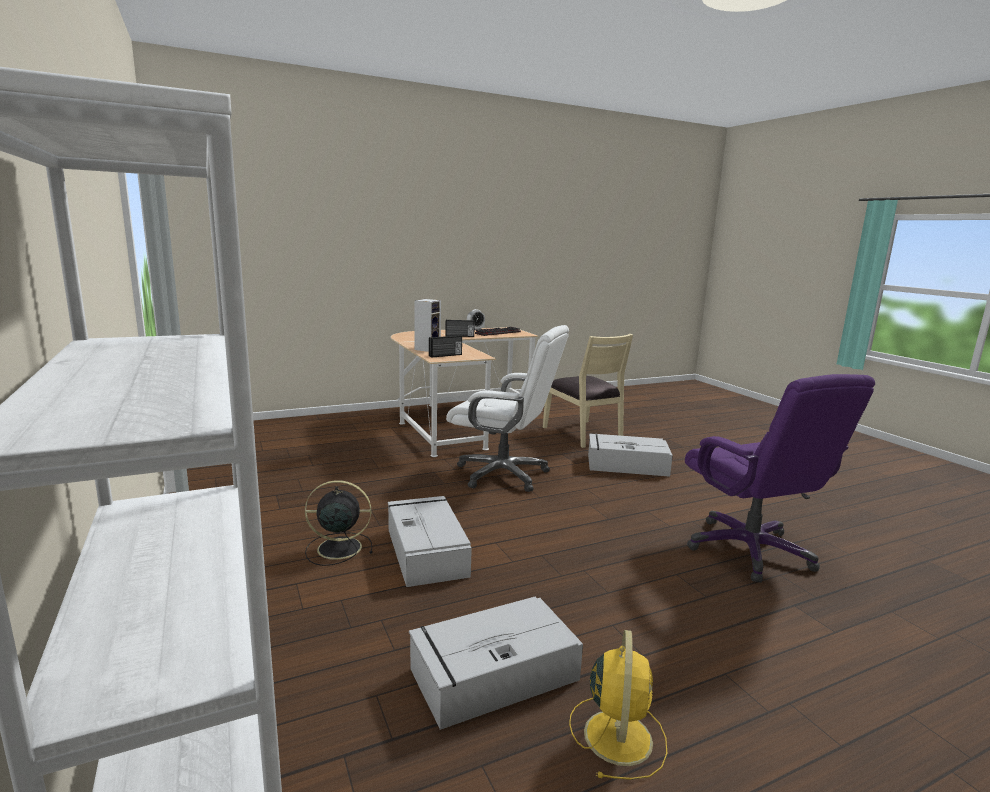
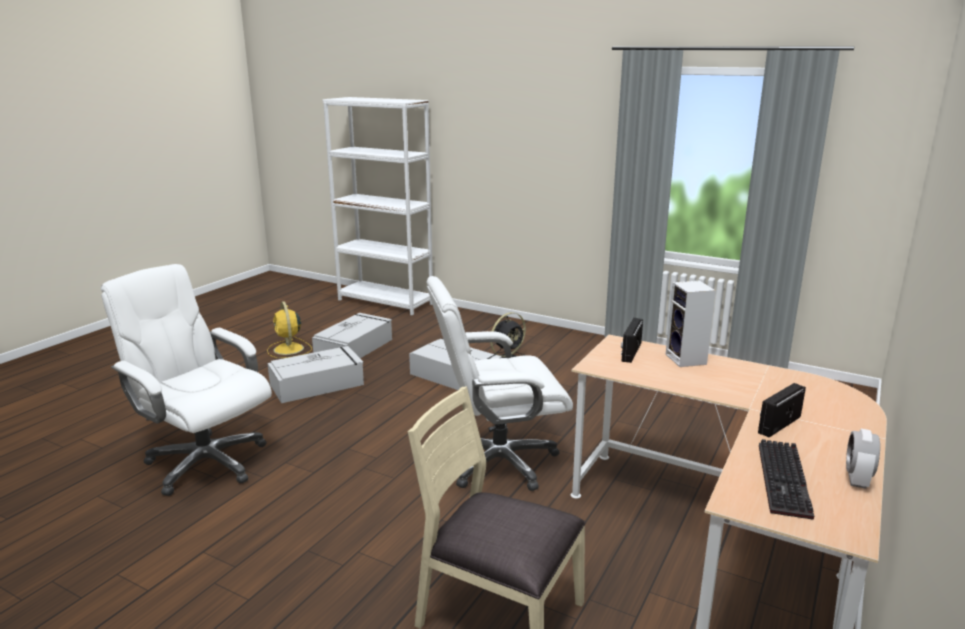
camera: 145 degrees right, 5 degrees up
grey storage box [588,433,673,477] -> grey storage box moved to [267,346,364,403]
purple office chair [685,374,875,583] -> white office chair [101,264,272,496]

